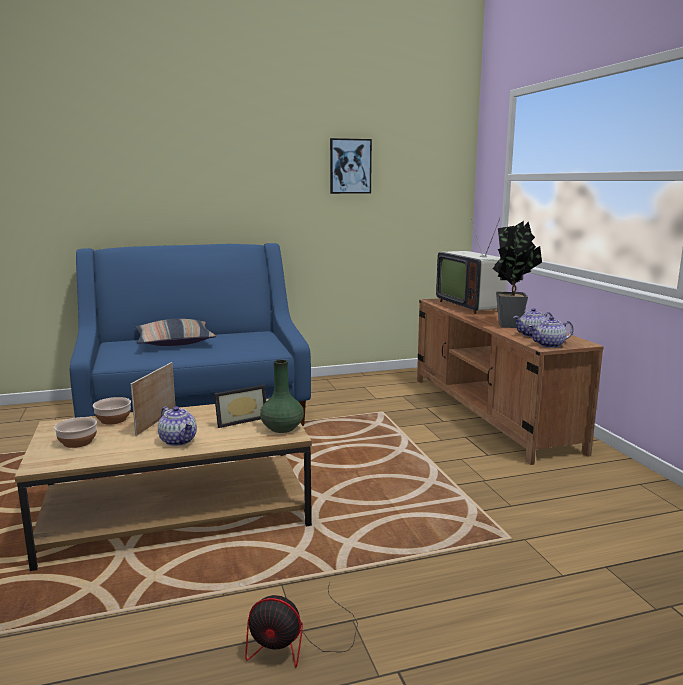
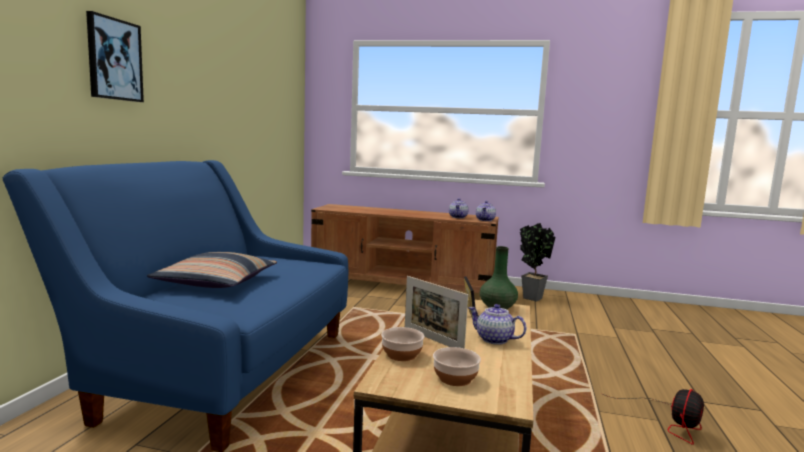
camera: 60 degrees left, 5 degrees down
teapot [158,406,197,446] -> teapot turned 135 degrees counterclockwise [468,304,527,345]
picture [330,138,372,194] -> picture moved to [86,11,144,102]
television [436,218,507,314] -> none
potted plant [493,221,542,328] -> potted plant moved to [520,223,555,301]

